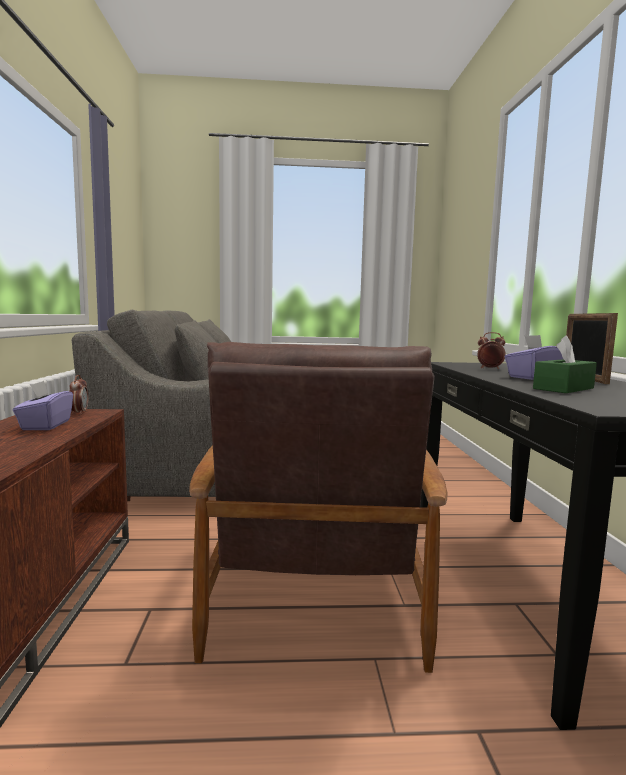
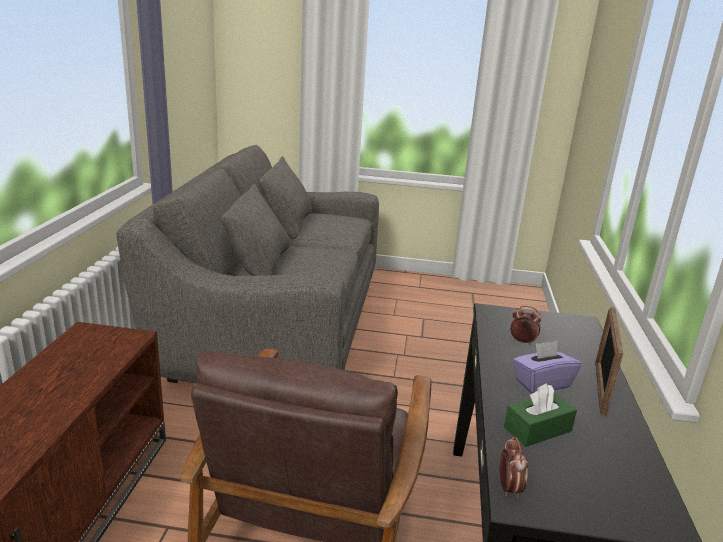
camera: 10 degrees right, 15 degrees up
purple tissue box [13,381,73,430] -> none
alarm clock [69,375,88,415] -> alarm clock moved to [500,436,528,499]

